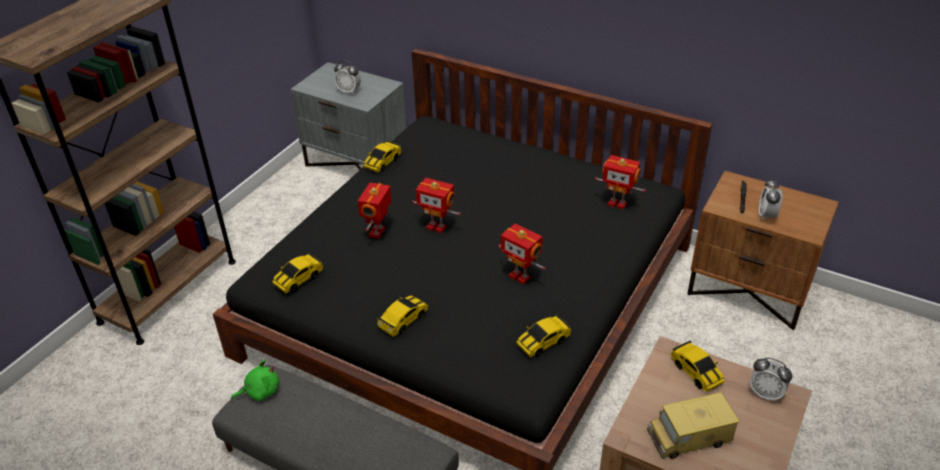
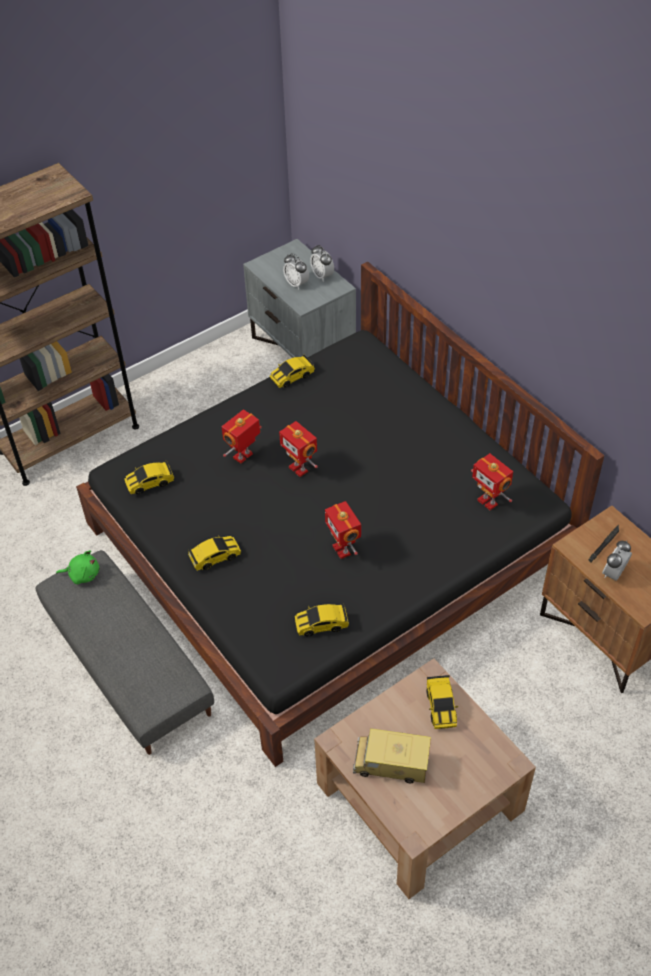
camera: 25 degrees right, 10 degrees up
alarm clock [750,358,792,402] -> alarm clock moved to [310,245,334,282]

